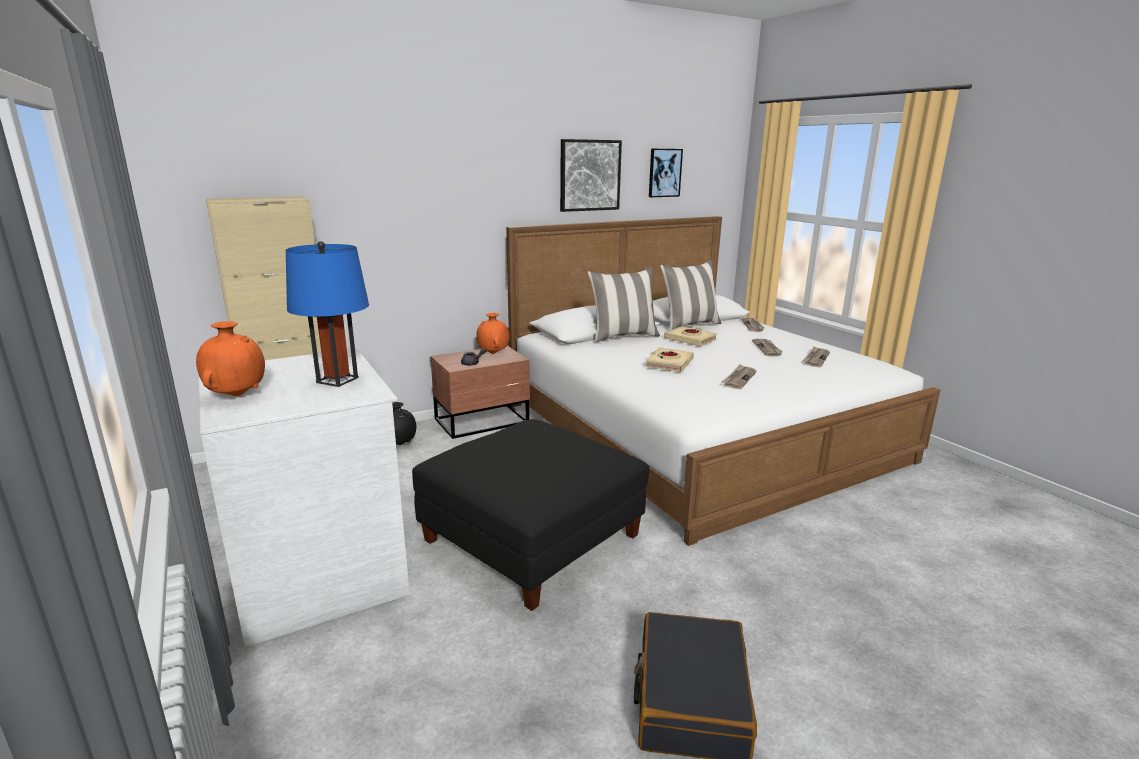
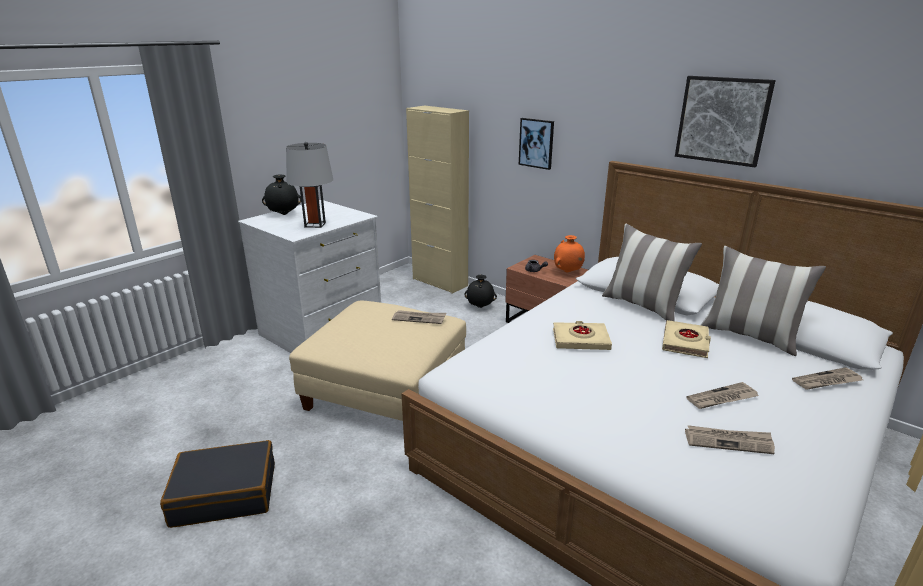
camera: 70 degrees right, 5 degrees up
orange vase [196,321,265,396] -> black vase [262,175,301,215]
blue table lamp [286,241,369,387] -> grey table lamp [286,142,333,228]
black ottoman [412,419,649,611] -> beige ottoman [289,300,466,421]
picture [649,149,683,197] -> picture moved to [519,118,554,170]
newspaper [721,364,757,389] -> newspaper moved to [392,310,446,324]

